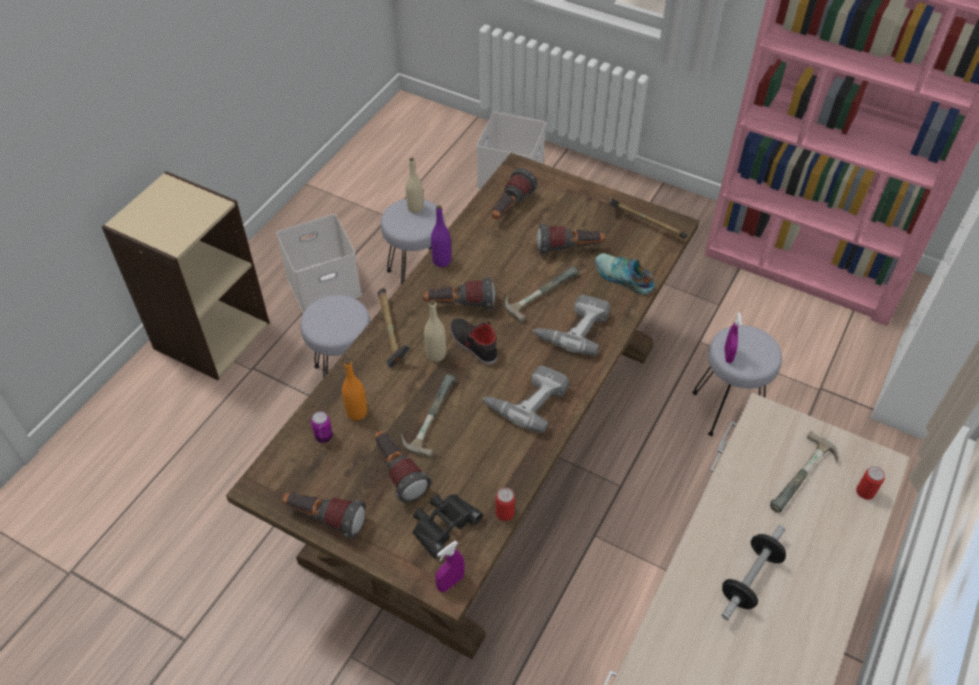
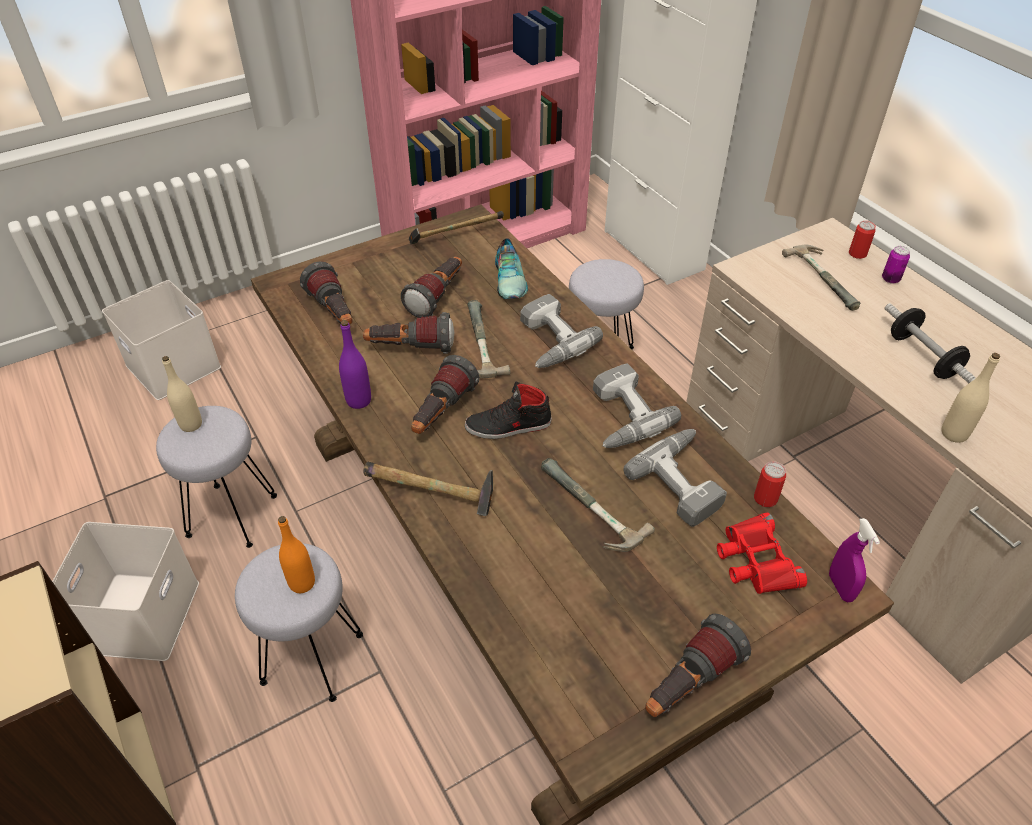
camera: 60 degrees left, 5 degrees down
can [311,411,333,443] -> can moved to [882,246,910,284]
orange bottle [342,359,367,421] -> orange bottle moved to [278,516,315,593]
flashlight [375,431,431,503] -> flashlight moved to [363,312,454,354]
black binoculars [412,494,483,558] -> red binoculars [717,513,807,594]
beige bottle [424,300,446,362] -> beige bottle moved to [942,353,1000,443]
shoe [595,253,655,295] -> shoe turned 75 degrees counterclockwise [495,238,528,299]
purple spray bottle [725,313,742,363] -> none
none -> power drill [624,429,727,527]

